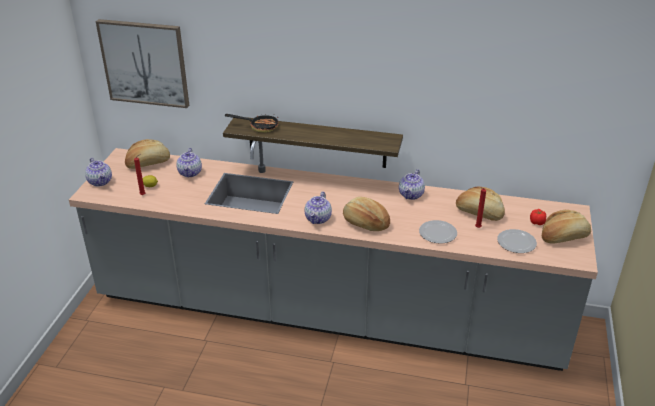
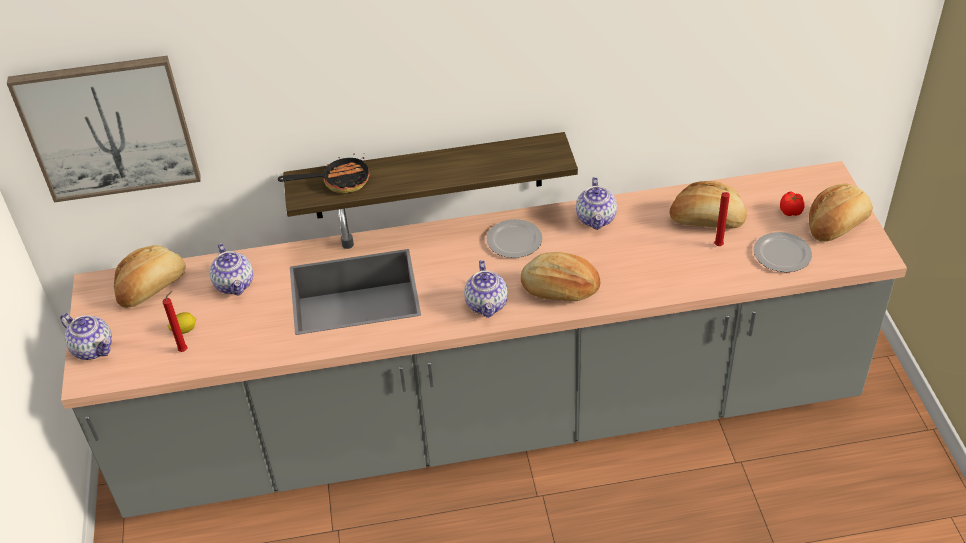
camera: 20 degrees left, 10 degrees up
plate [419,220,457,244] -> plate moved to [486,219,542,258]

